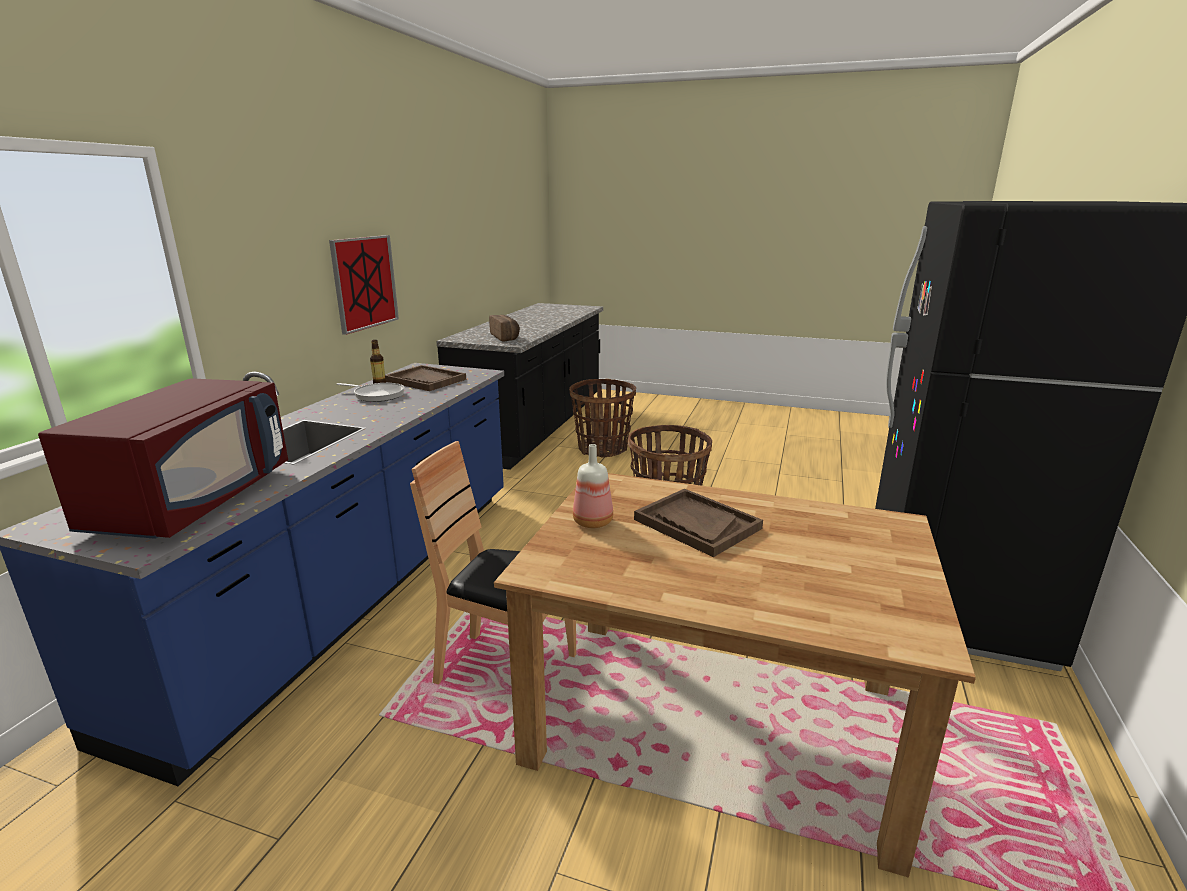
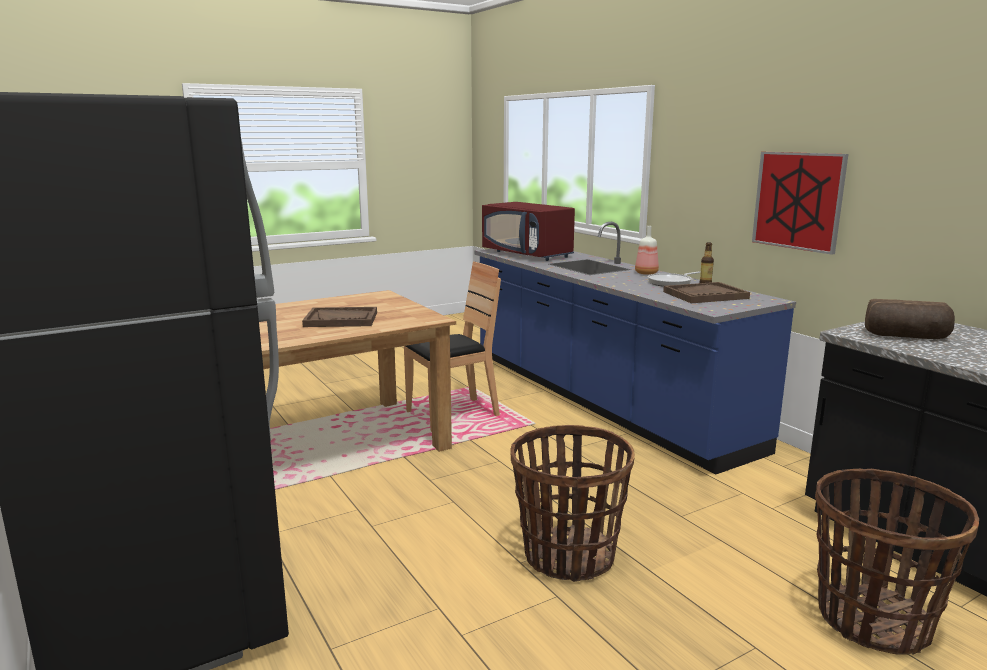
camera: 130 degrees right, 5 degrees down
bottle [573,444,613,528] -> bottle moved to [635,226,659,275]

